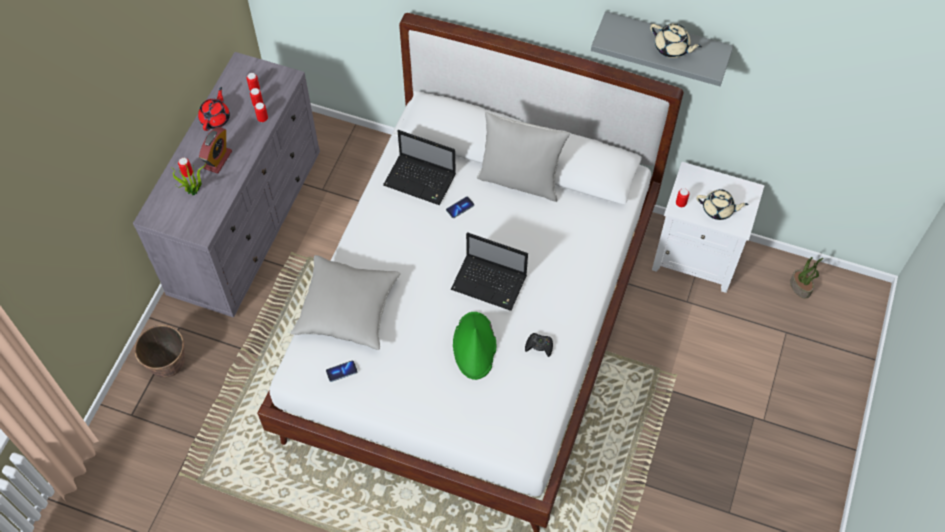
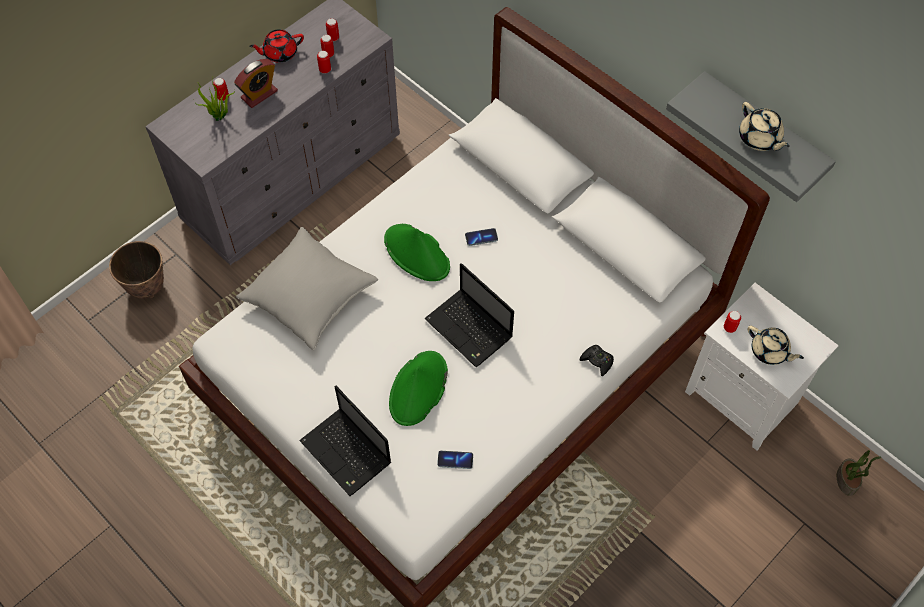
camera: 25 degrees right, 0 degrees up
red teapot [198,87,230,131] -> red teapot turned 150 degrees counterclockwise [249,29,304,63]
phone [326,361,358,382] -> phone moved to [437,451,473,469]
laptop [383,130,456,205] -> laptop moved to [299,385,391,496]
grey pillow [477,111,570,202] -> none
black game controller [525,333,553,357] -> black game controller moved to [580,345,614,376]
none -> green hat [384,224,450,281]

